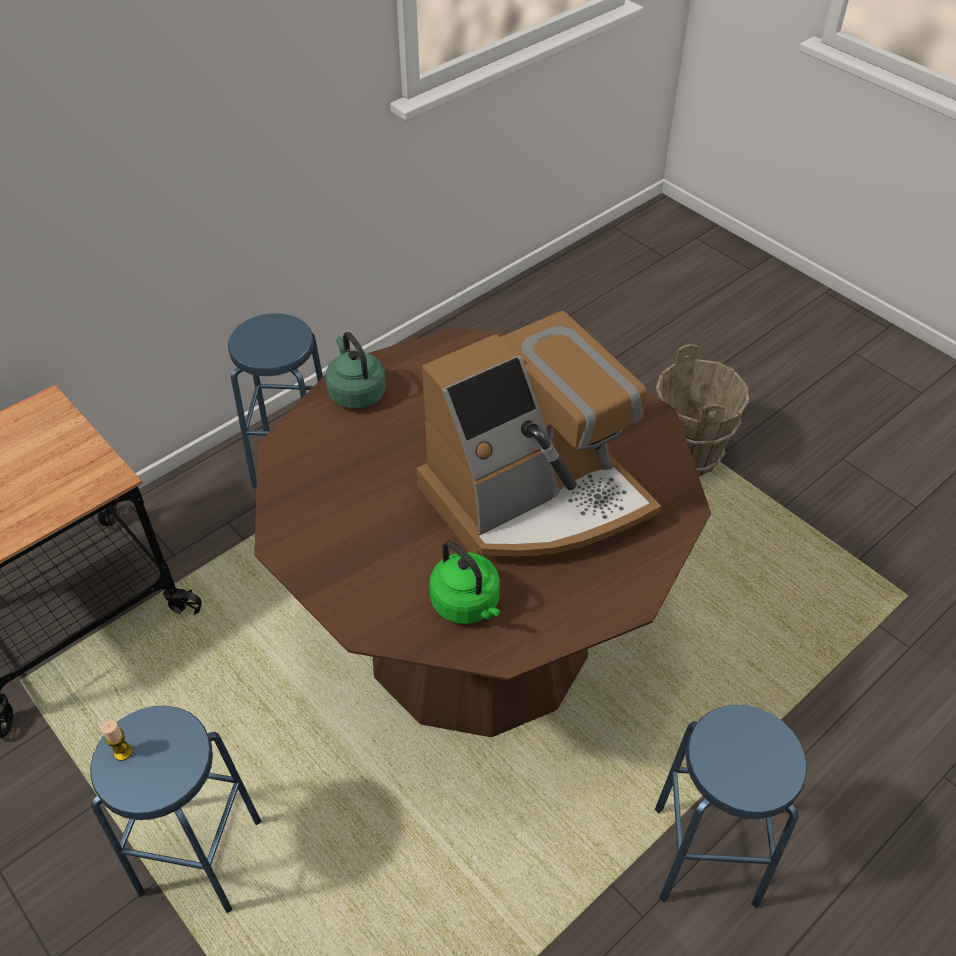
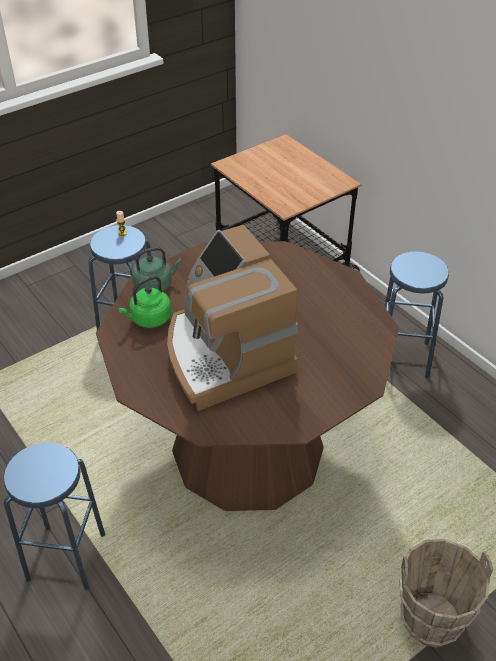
camera: 95 degrees right, 5 degrees down
green kettle [326,332,386,409] -> green kettle moved to [132,247,182,291]

